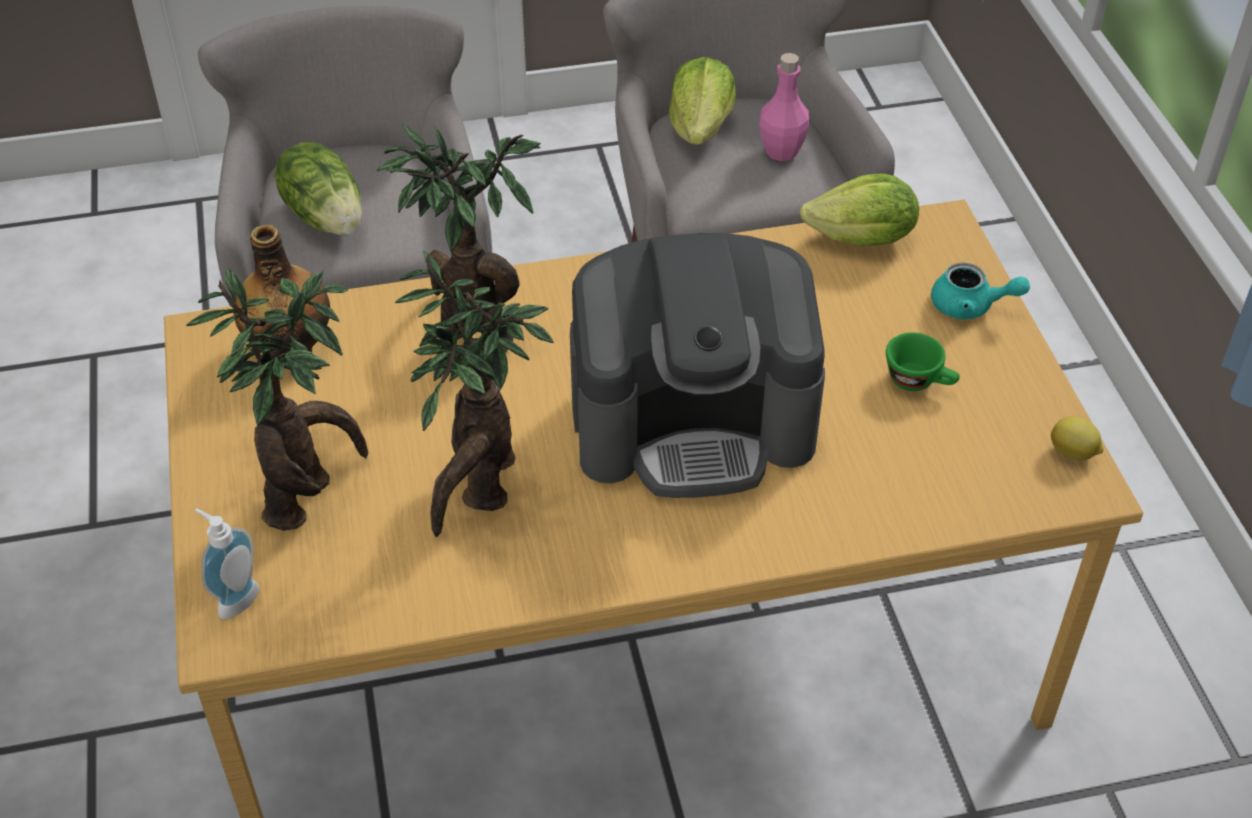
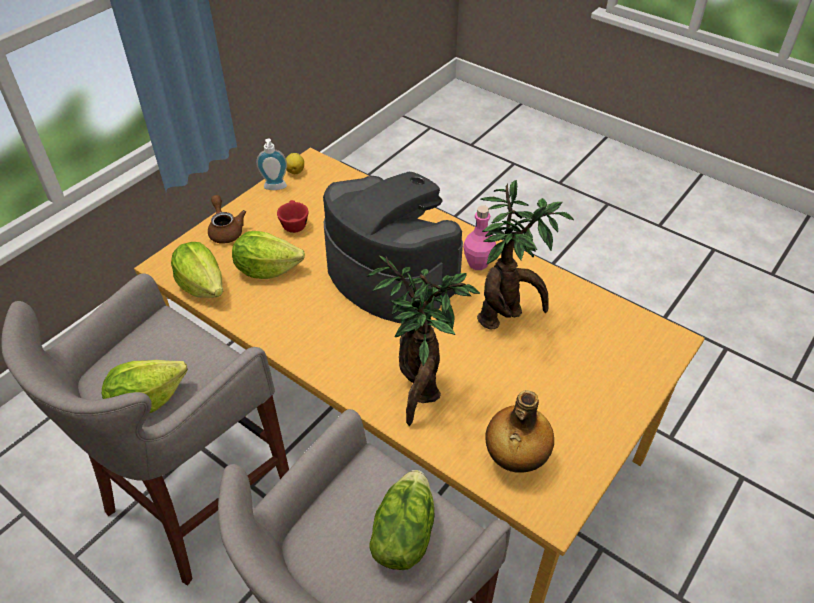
camera: 130 degrees left, 0 degrees up
potted plant [186,268,368,531] -> none
soap dispenser [195,509,259,619] -> soap dispenser moved to [256,139,287,190]
pink bottle [759,53,809,161] -> pink bottle moved to [463,205,496,270]
green cup [886,332,960,391] -> red cup [277,200,308,233]
turquoise teapot [931,263,1030,320] -> brown teapot [208,195,246,244]
none -> lettuce [232,231,305,279]

